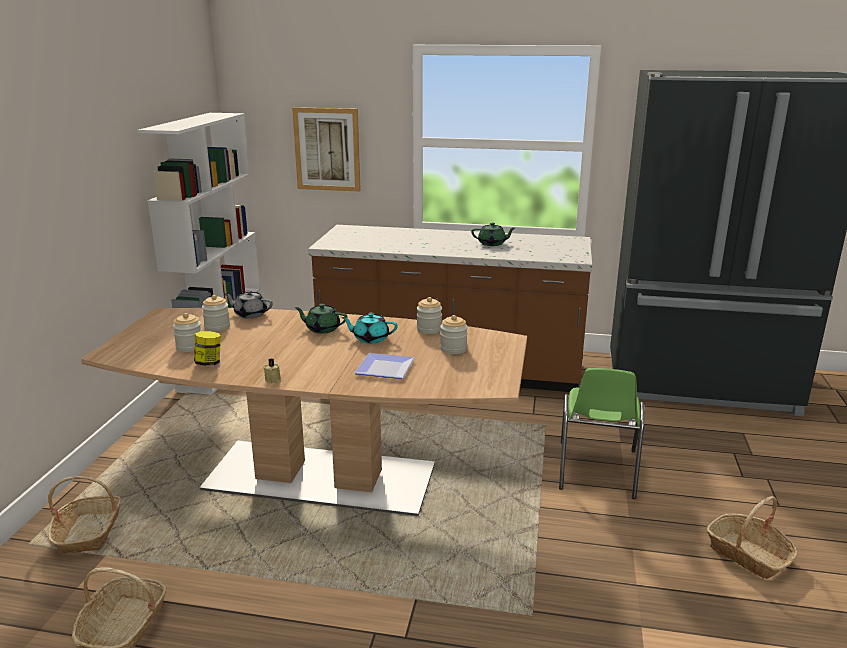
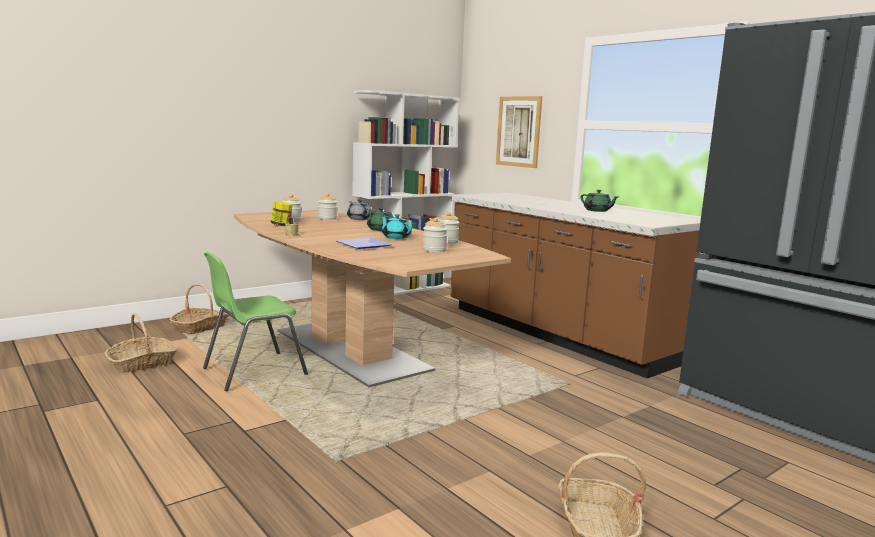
camera: 40 degrees right, 10 degrees down
green chair [559,368,645,499] -> green chair moved to [203,252,308,391]

